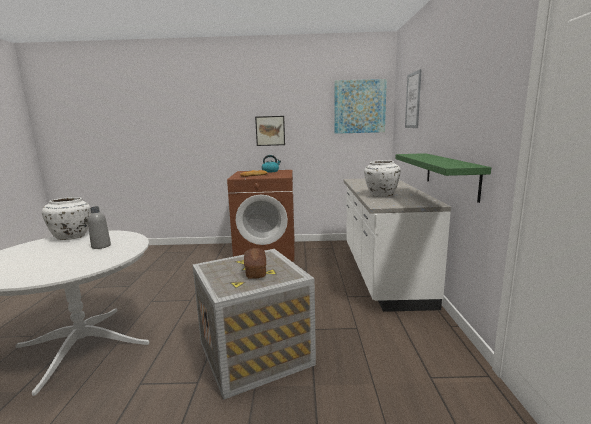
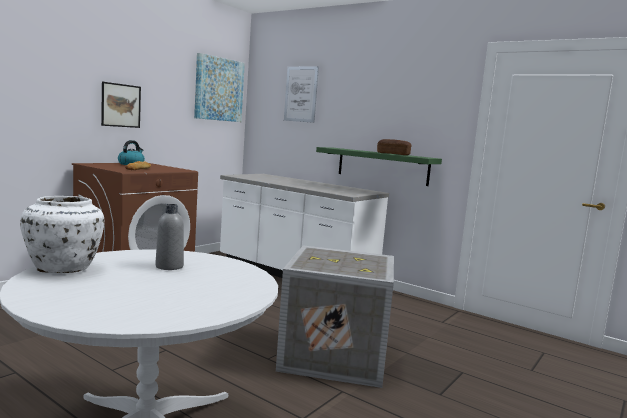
camera: 55 degrees left, 5 degrees down
bread [244,248,266,279] -> bread moved to [377,139,412,155]
white vase [364,160,401,197] -> none

